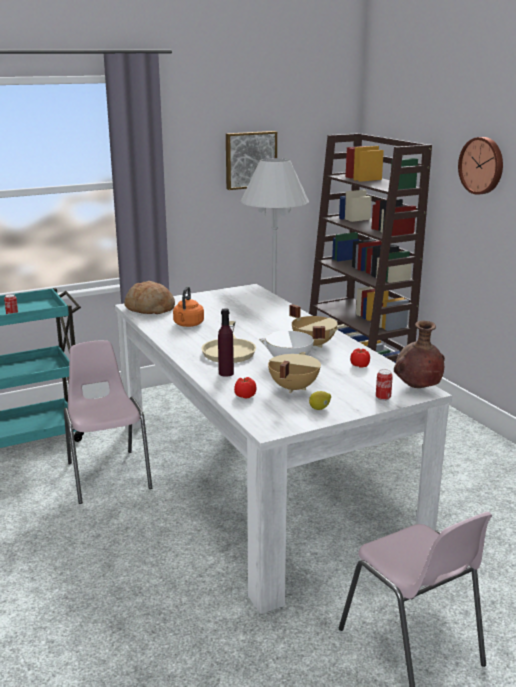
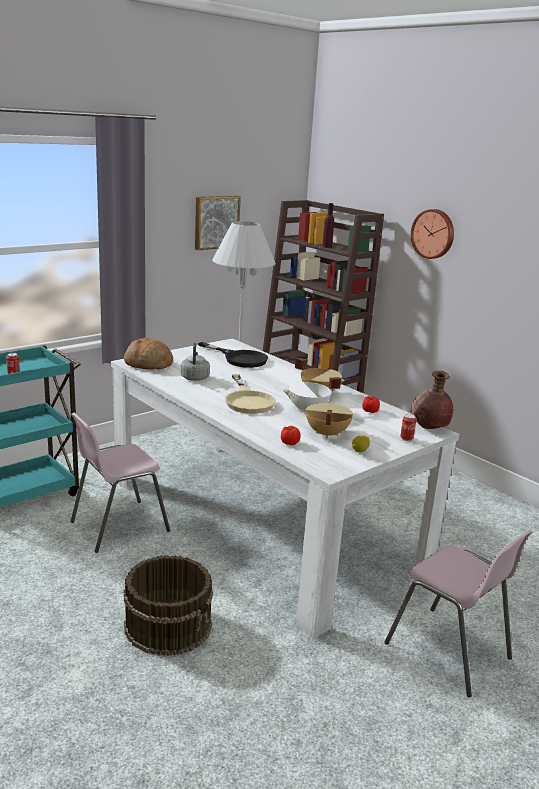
camera: 15 degrees left, 0 degrees up
pink chair [64,341,152,504] -> pink chair turned 90 degrees counterclockwise [71,413,170,553]
orange kettle [173,286,204,327] -> grey kettle [181,343,210,381]
purple bottle [218,308,234,377] -> purple bottle moved to [323,203,334,248]
none -> brown bucket [124,555,213,656]
none -> black frying pan [198,342,268,368]

